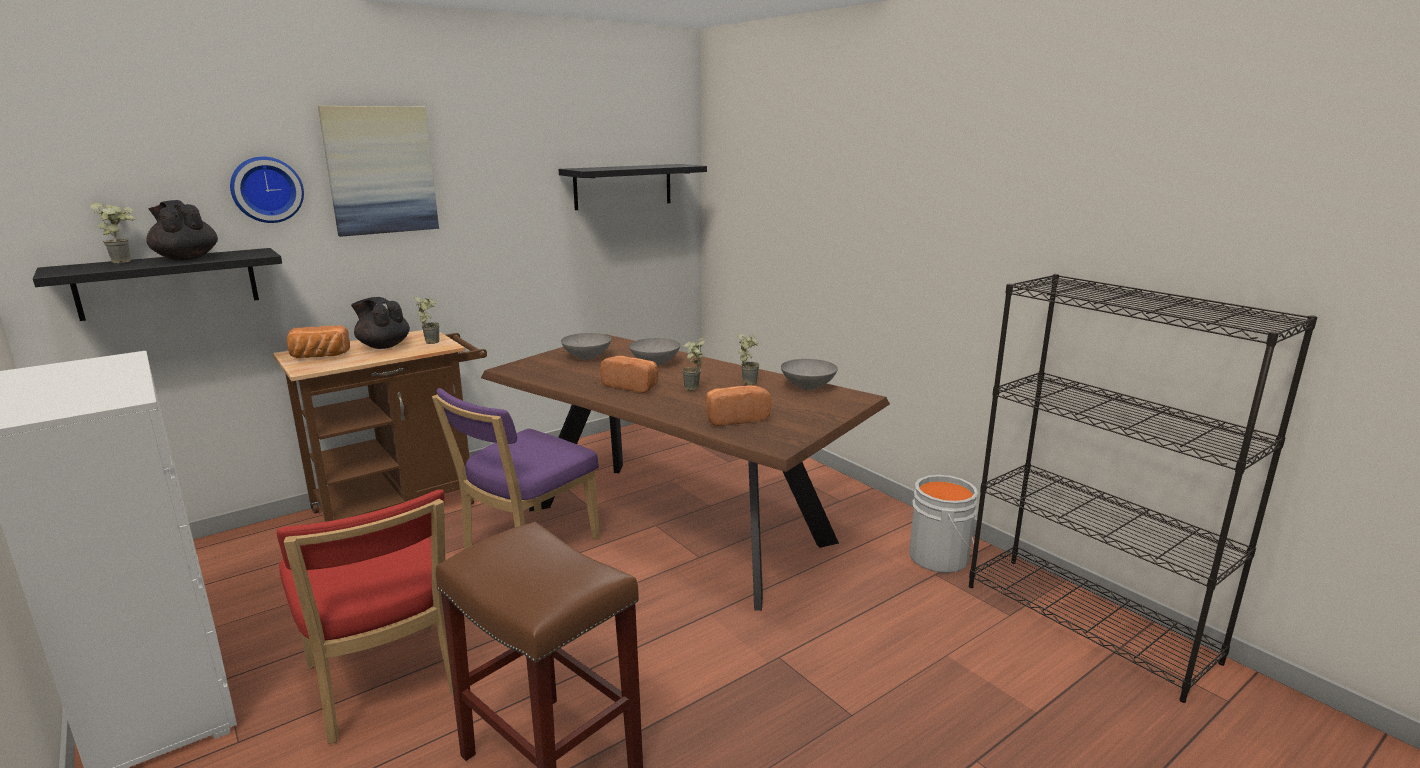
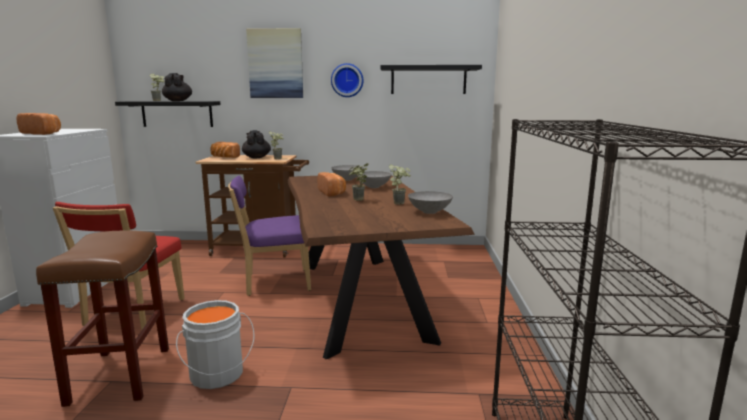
camera: 40 degrees right, 5 degrees down
wall clock [230,157,304,223] -> wall clock moved to [331,63,363,97]
bread [705,385,772,426] -> bread moved to [16,113,61,135]
grey bucket [909,475,978,573] -> grey bucket moved to [176,300,254,389]

